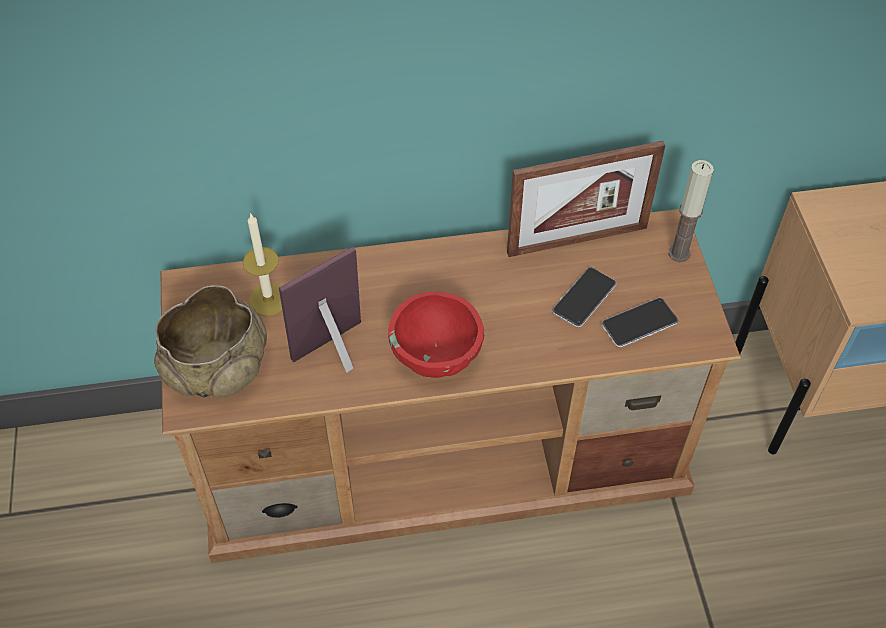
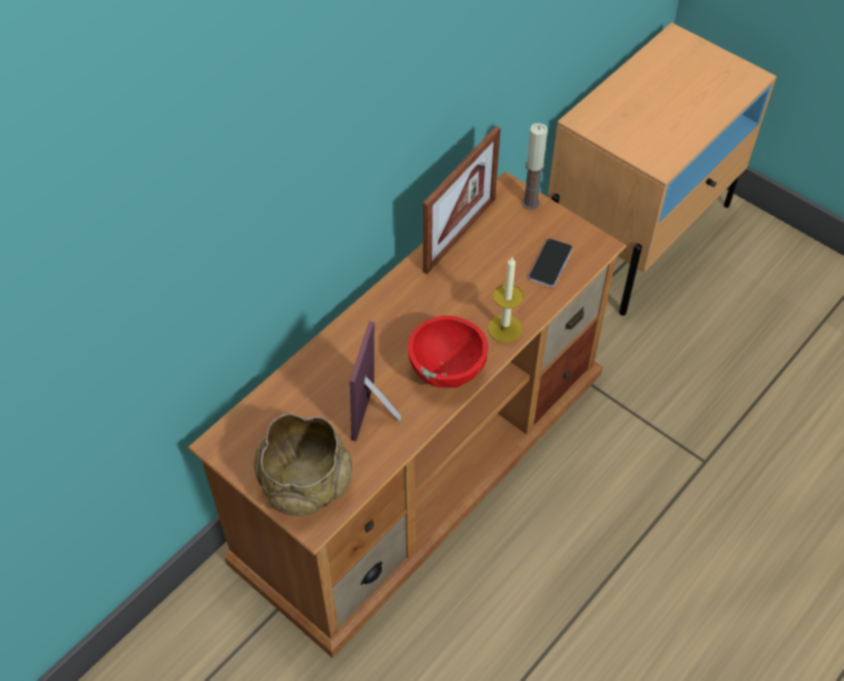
camera: 40 degrees left, 0 degrees up
candle [243,213,283,316] -> candle moved to [488,257,524,343]
phone [552,267,616,327] -> none

